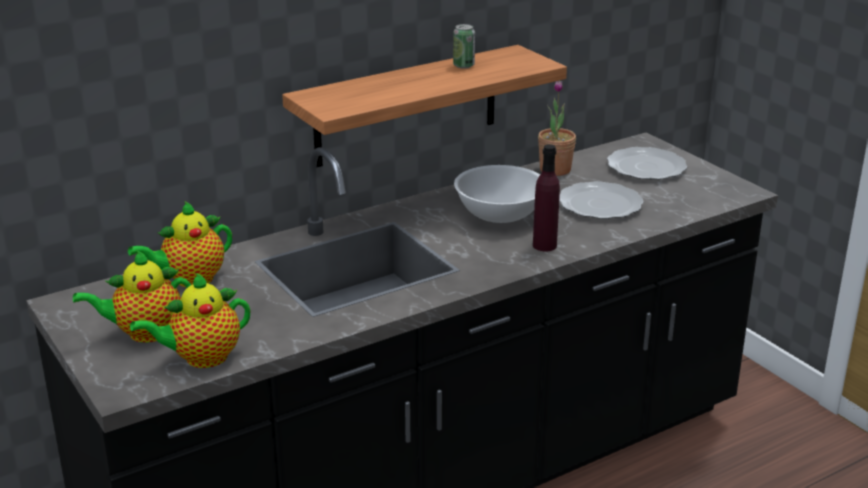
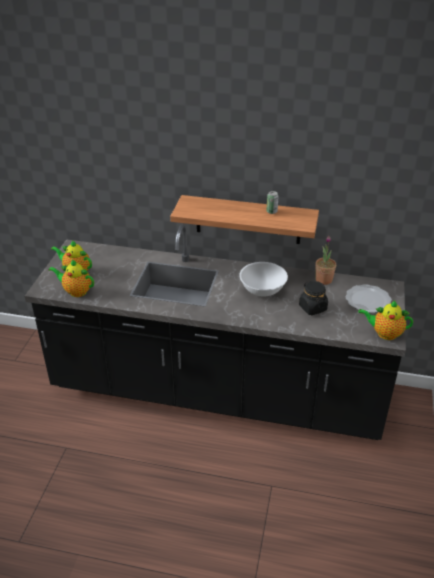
camera: 45 degrees right, 10 degrees up
teapot [128,201,232,287] -> teapot moved to [358,301,413,340]
purple bottle [533,144,560,251] -> none
plate [559,181,644,219] -> black jar [299,281,328,315]

